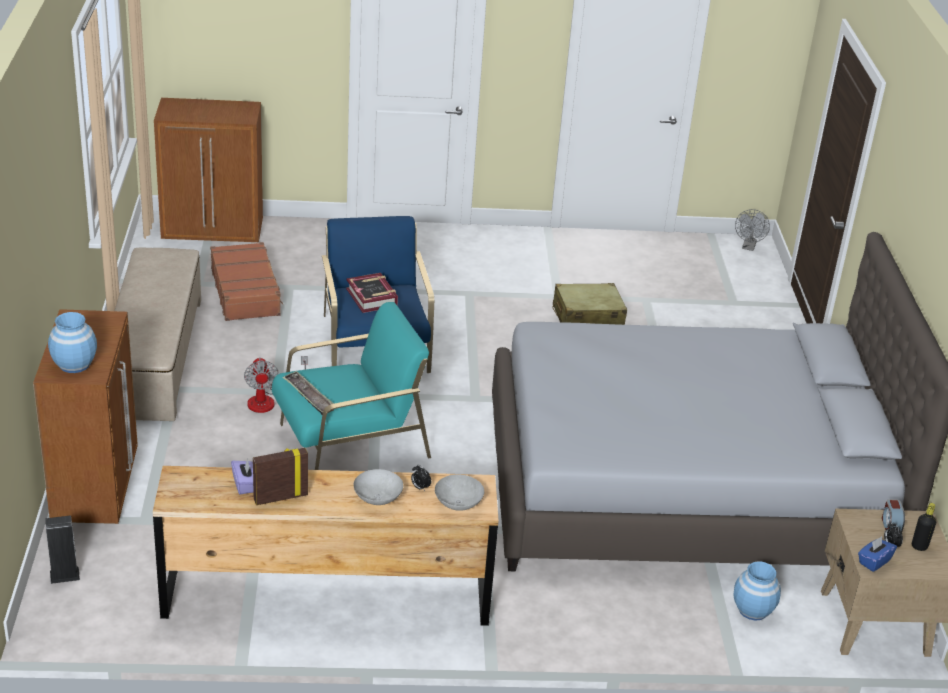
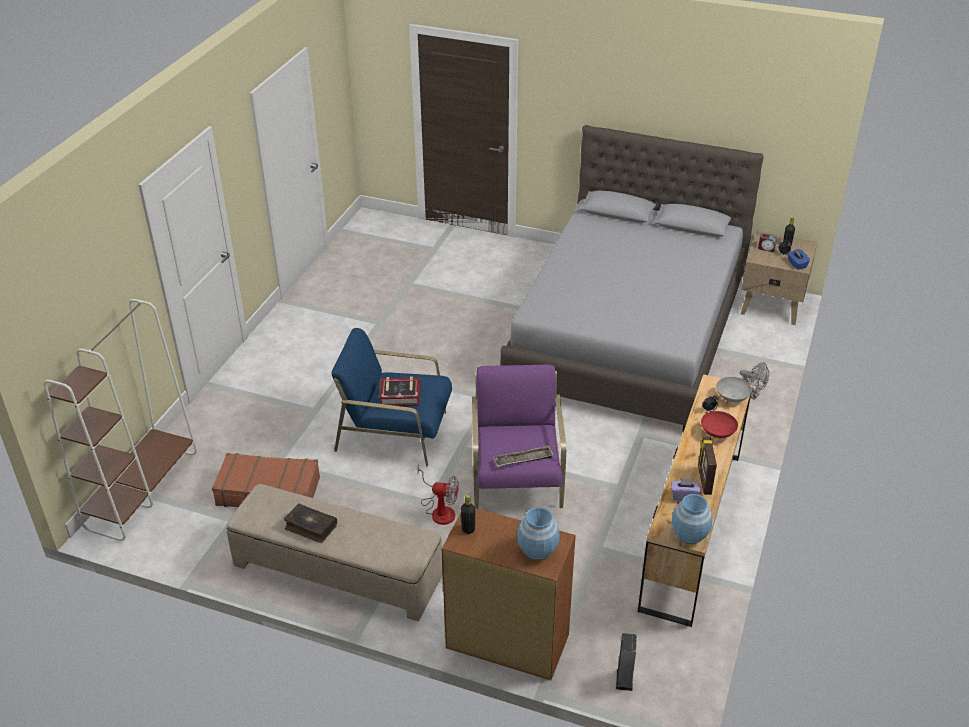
camera: 65 degrees left, 5 degrees up
brown cabinet [154,98,263,242] -> brown clothes rack [44,299,197,541]
turquoise armchair [272,302,431,470] -> purple armchair [472,365,566,509]
grey bowl [354,469,403,505] -> red bowl [701,411,738,438]
beige suitcase [552,283,627,325] -> none
blue vase [734,561,781,620] -> blue vase moved to [672,494,713,544]
grey fan [735,209,770,251] -> grey fan moved to [740,362,769,400]
none -> book [284,503,337,543]
none -> black bottle [461,495,475,534]

